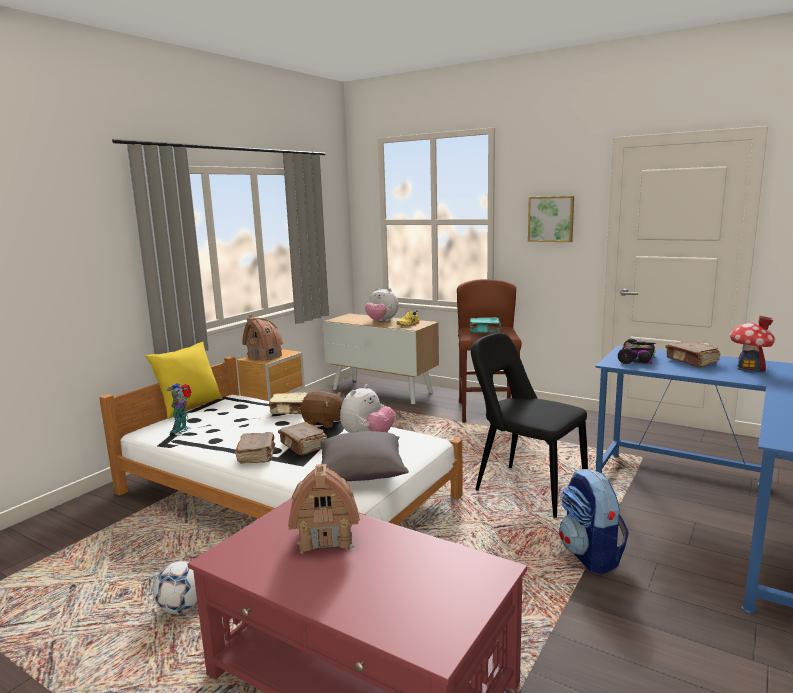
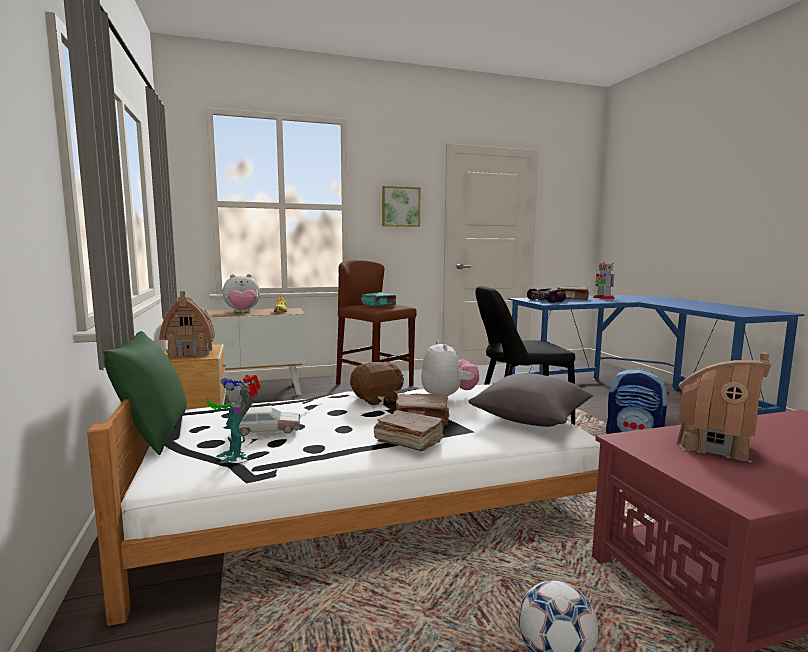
camera: 50 degrees left, 5 degrees down
yellow pillow [145,342,223,419] -> green pillow [103,331,187,455]
beige book [269,392,308,414] -> none
toy house [730,316,775,372] -> toy robot [593,262,615,300]
none -> toy car [238,406,300,436]

